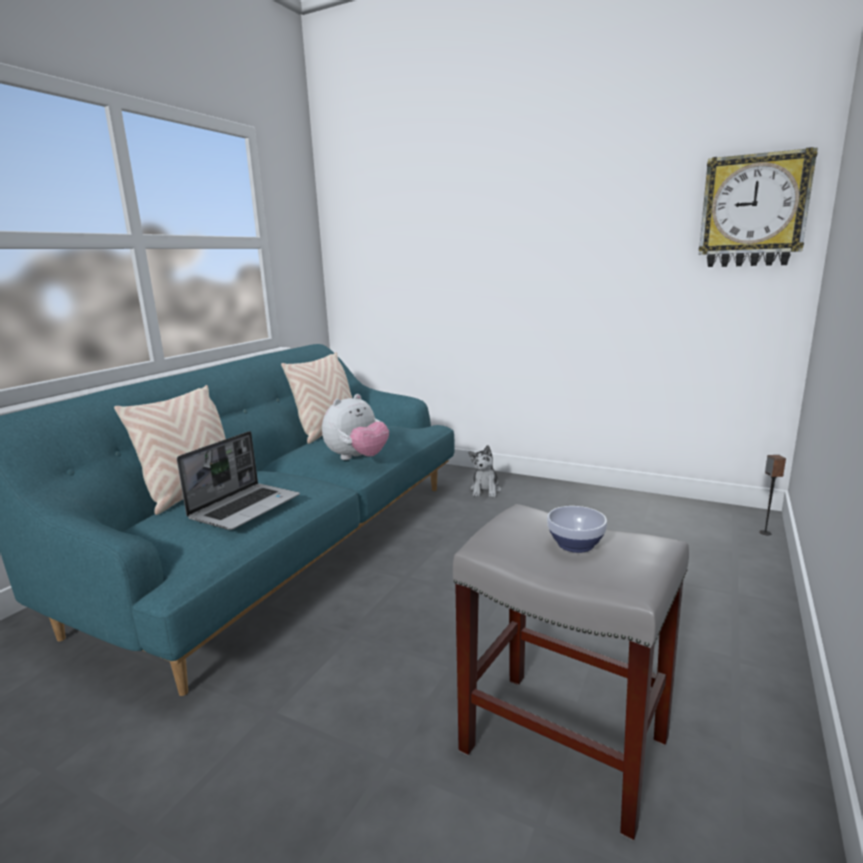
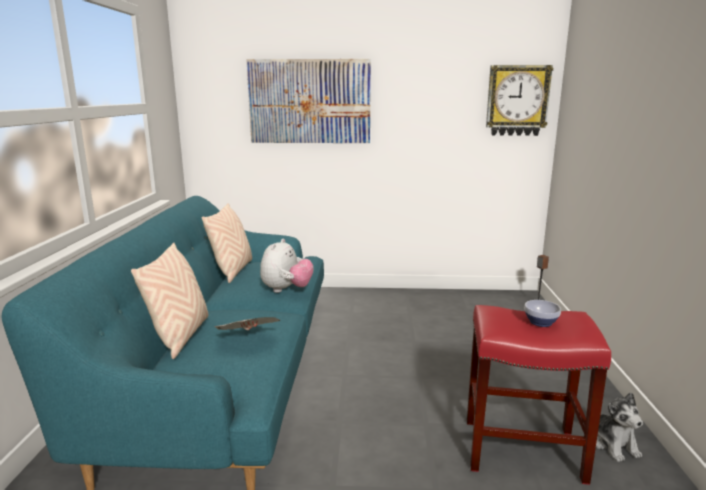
camera: 25 degrees left, 0 degrees up
laptop [177,431,300,530] -> newspaper [214,317,280,330]
grey stool [453,504,689,841] -> red stool [467,305,611,485]
plush toy [469,445,501,497] -> plush toy moved to [596,392,643,462]
none -> picture [246,59,371,143]

